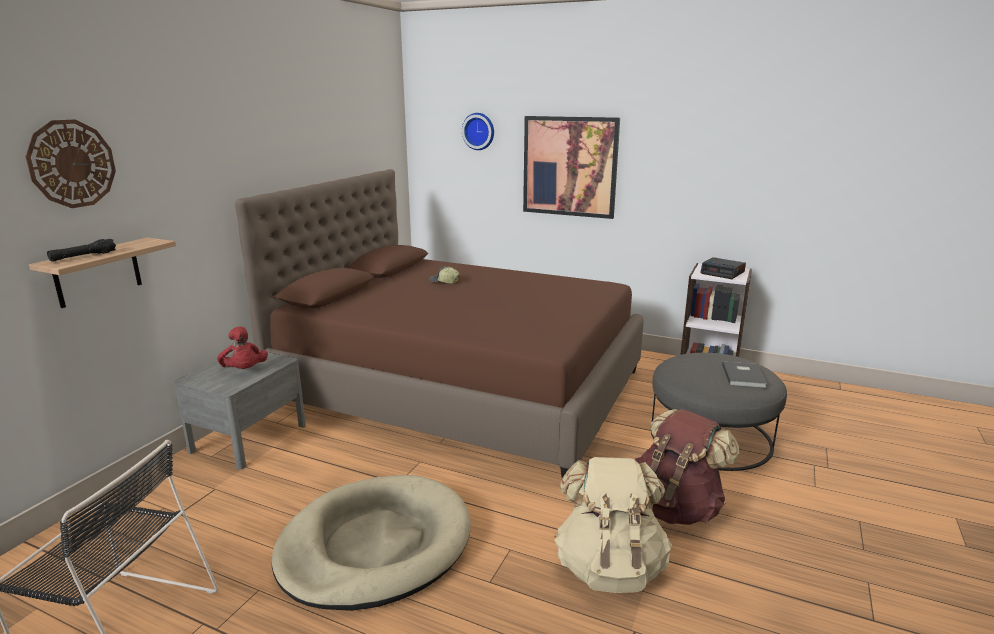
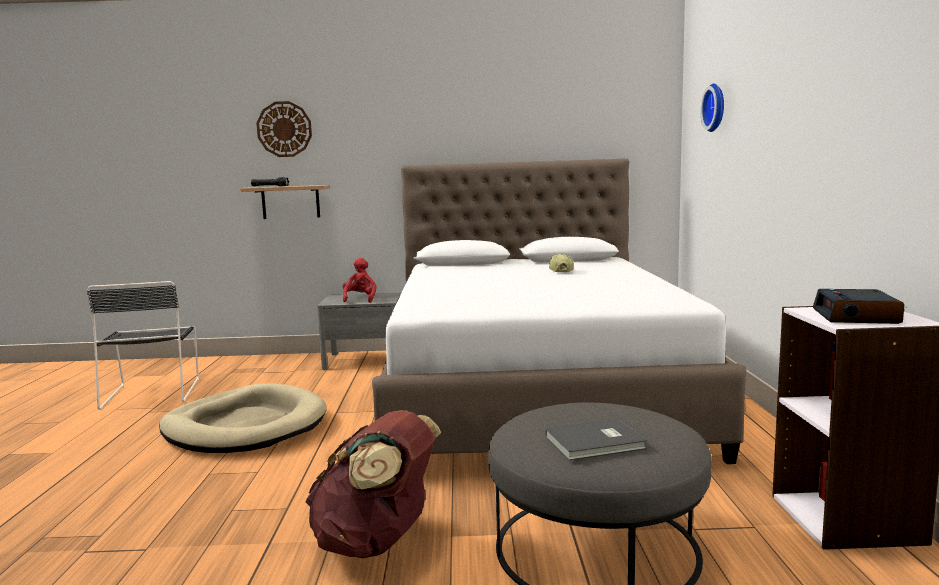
camera: 65 degrees right, 10 degrees down
red plush toy [217,327,268,369] -> red plush toy turned 150 degrees clockwise [343,258,376,303]
brown bed [235,169,644,478] -> white bed [372,158,746,464]
picture [523,116,620,219] -> none
beige backpack [554,457,672,593] -> none

